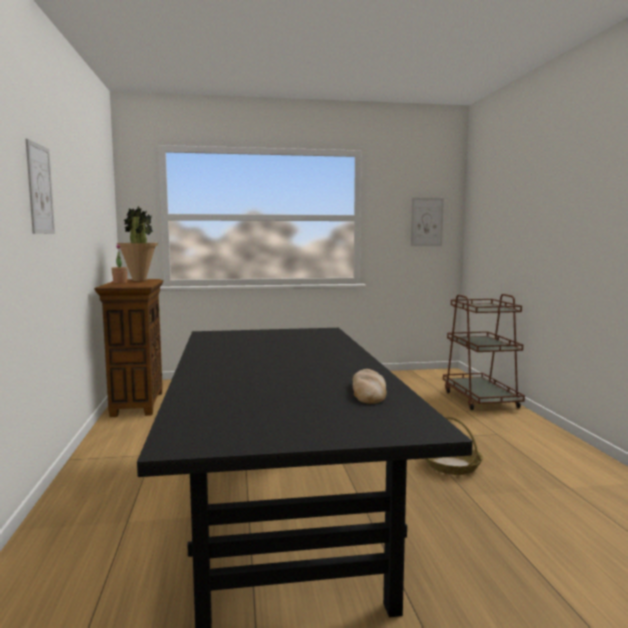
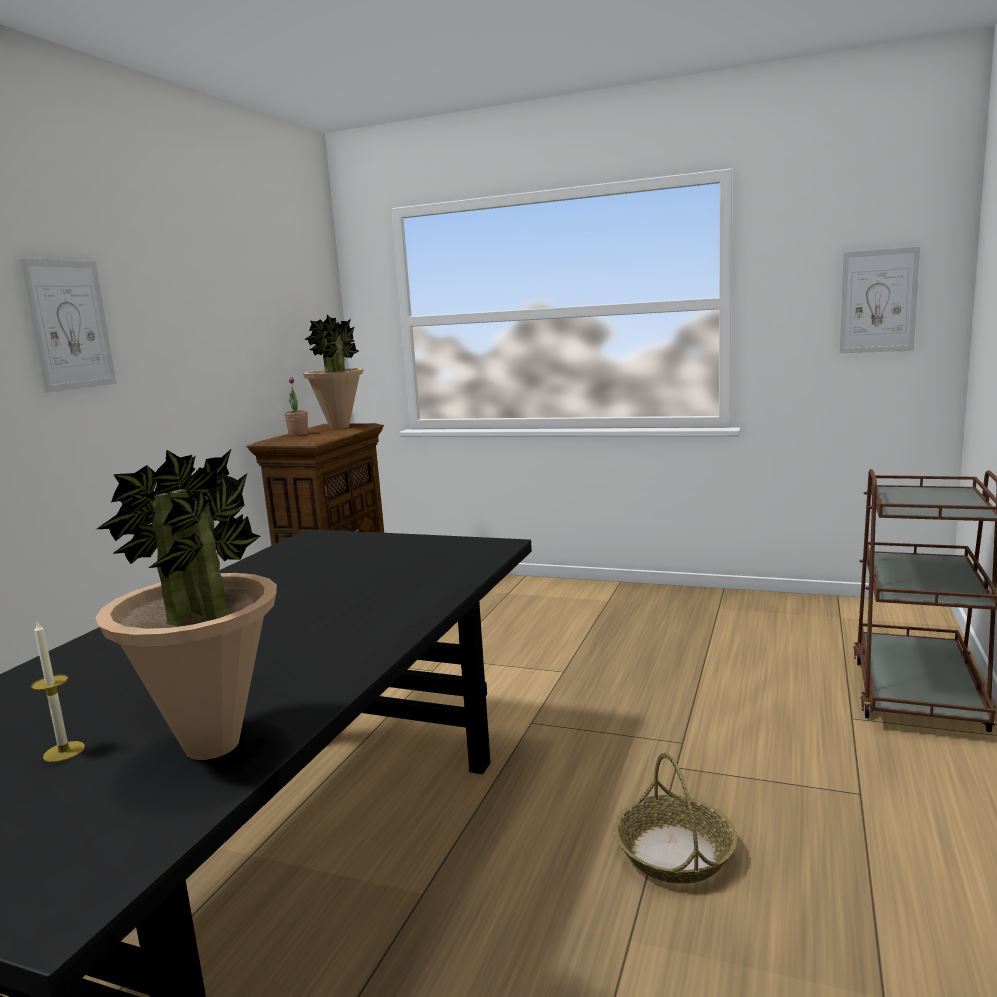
camera: 30 degrees right, 5 degrees up
bread [353,369,387,404] -> potted plant [95,448,277,760]
none -> candle [31,621,85,762]

